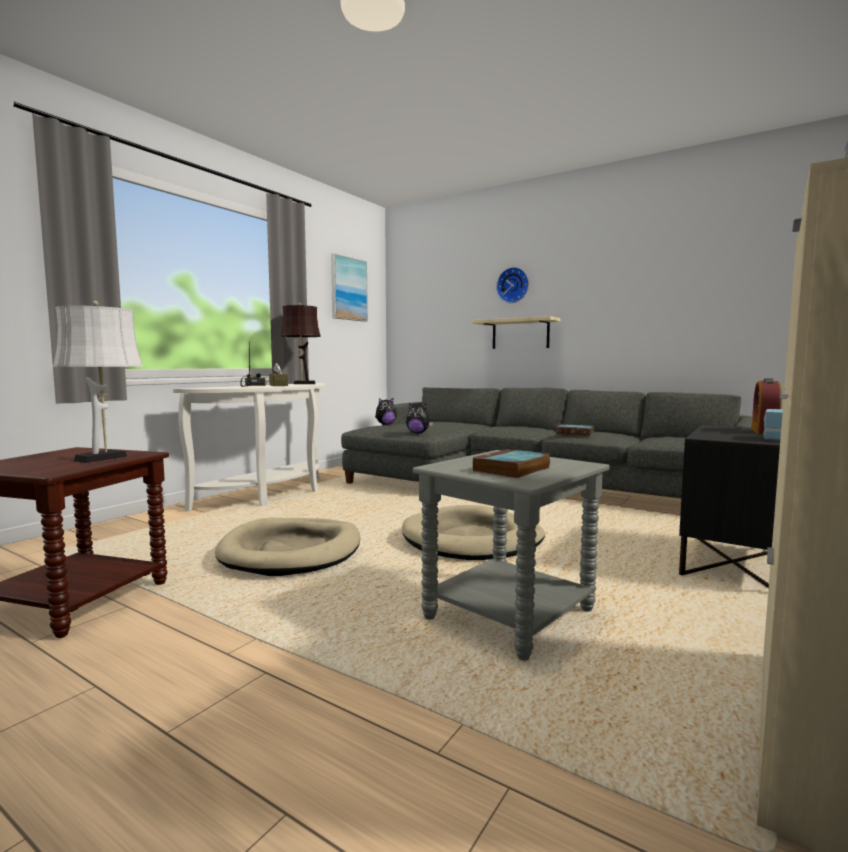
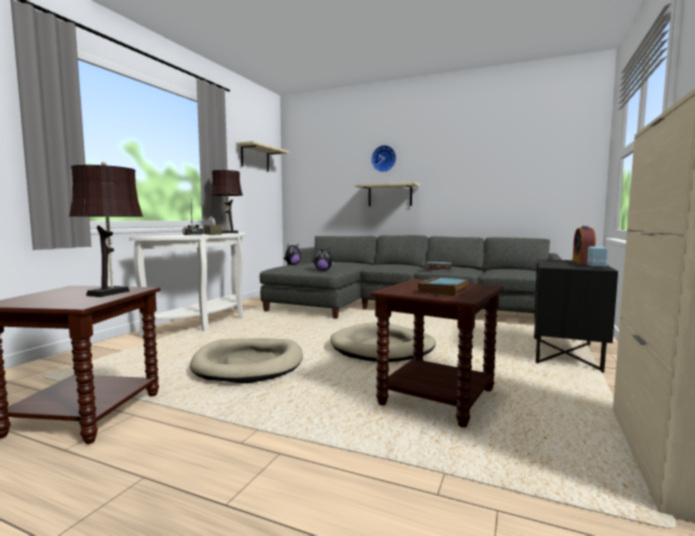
camera: 10 degrees left, 0 degrees up
white table lamp [53,301,143,463] -> brown table lamp [69,161,143,297]
picture [331,253,368,322] -> beige shelf [236,141,289,172]
grey side table [413,450,610,661] -> brown side table [371,279,504,427]

